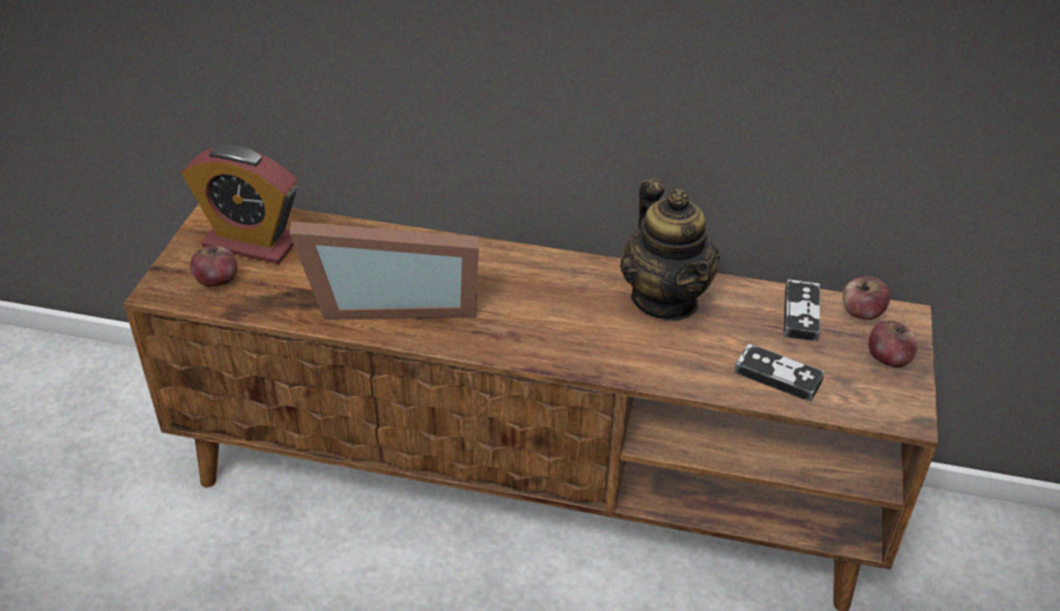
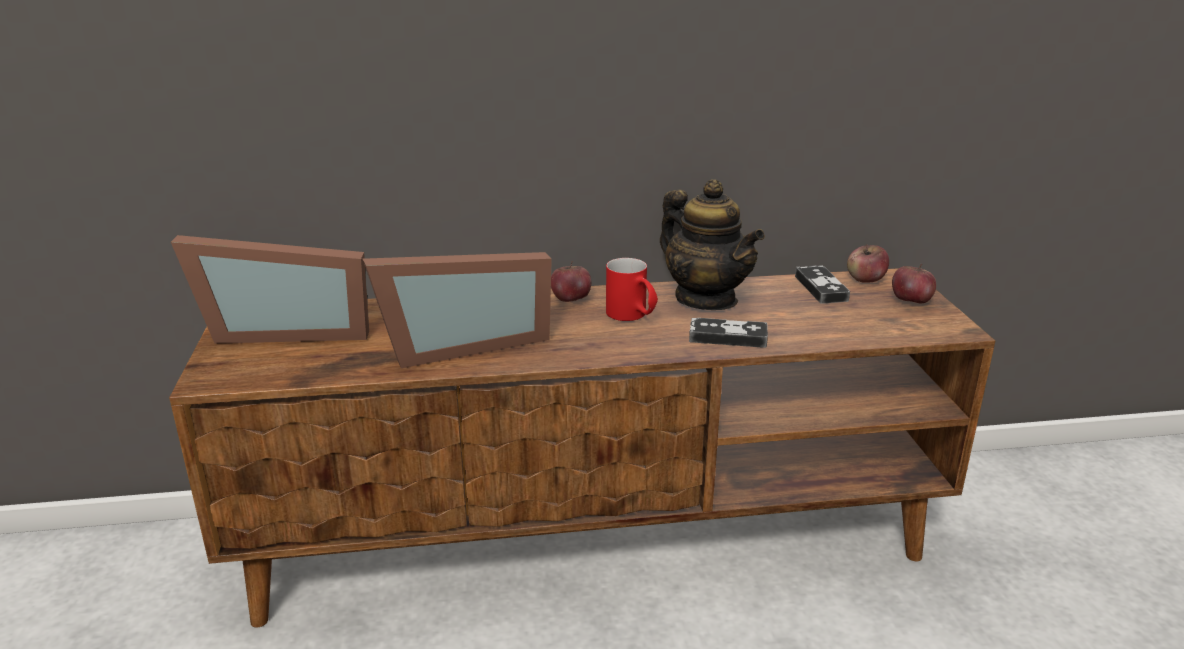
camera: 20 degrees left, 15 degrees down
alarm clock [181,145,298,264] -> picture frame [171,235,369,344]
apple [190,245,238,287] -> apple moved to [551,261,591,302]
game controller [734,344,824,402] -> game controller moved to [689,318,768,348]
none -> red mug [606,258,658,321]

